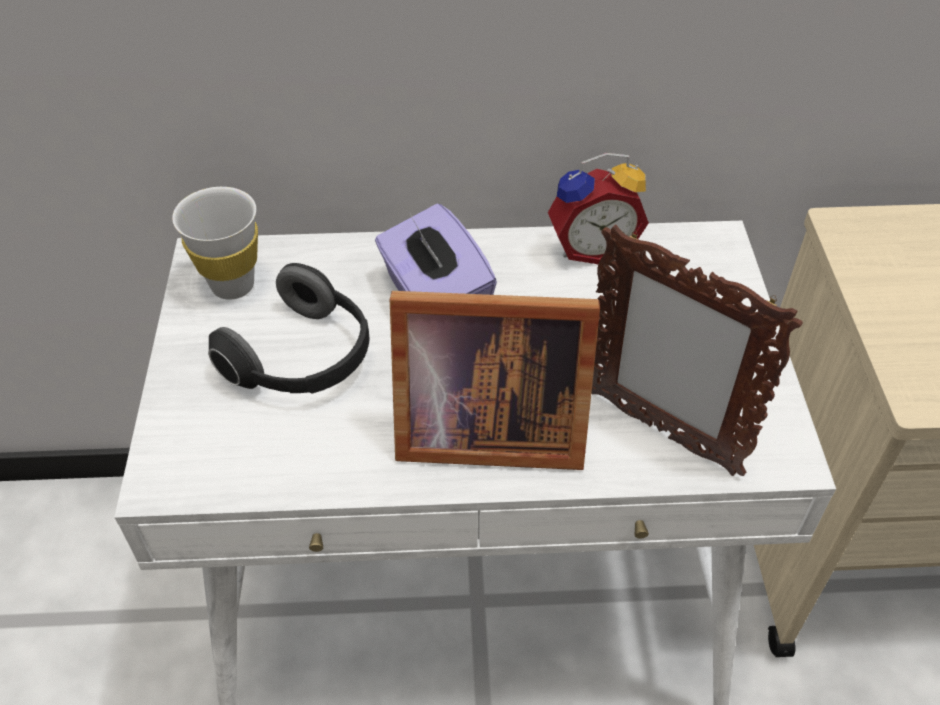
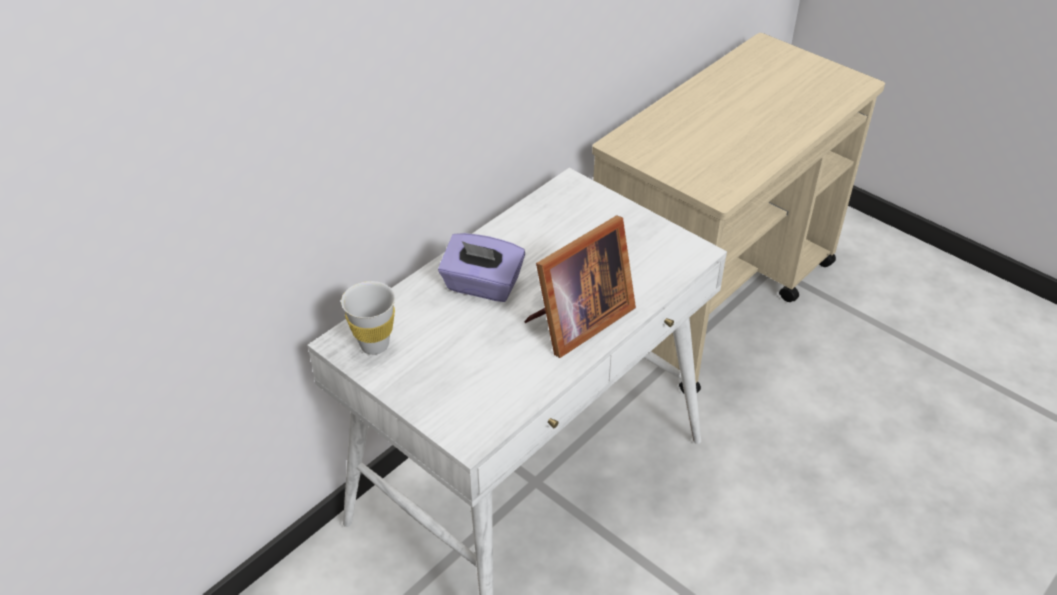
camera: 45 degrees left, 5 degrees down
headphones [208,263,370,393] -> none
alarm clock [548,153,649,264] -> none
picture frame [591,224,803,476] -> none

